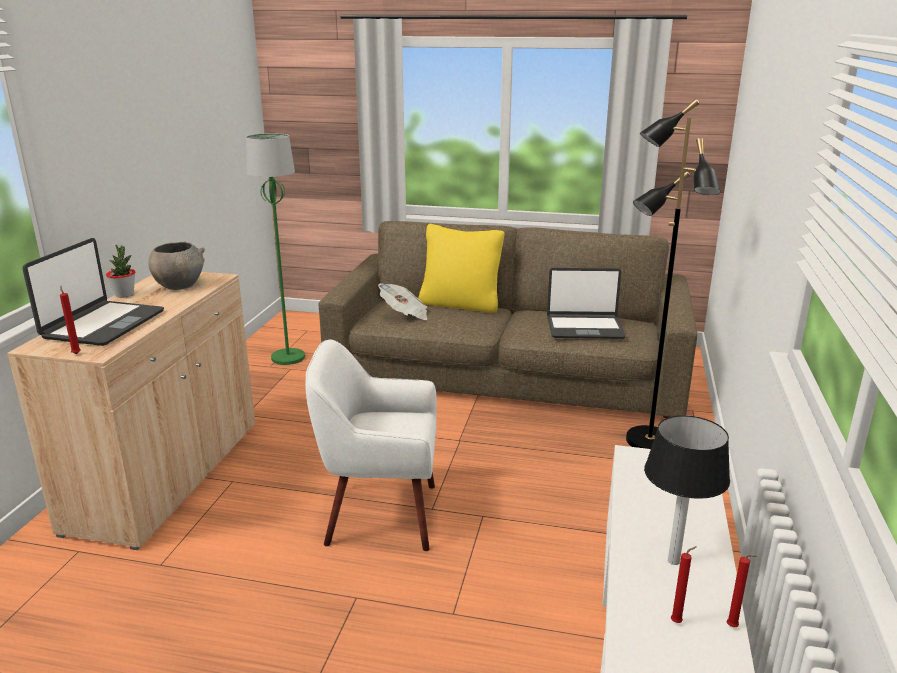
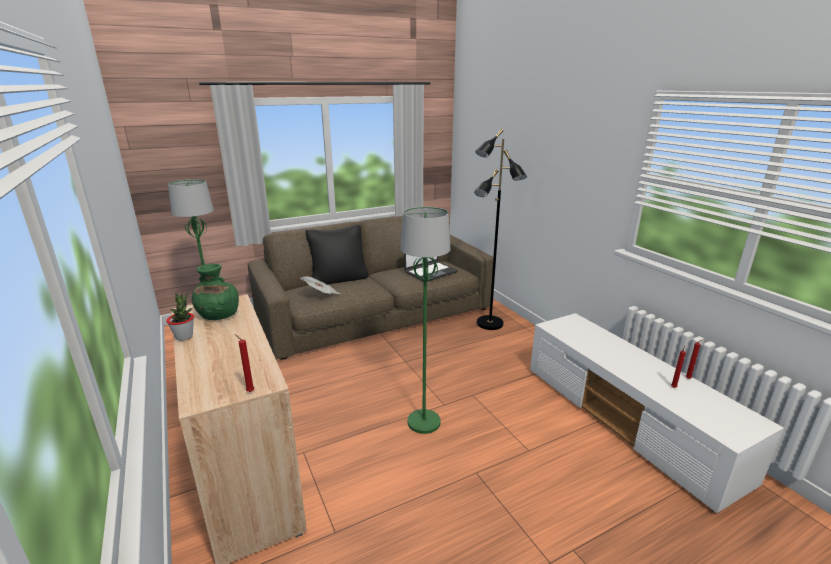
camera: 40 degrees left, 0 degrees up
laptop [22,238,164,346] -> none
grey bowl [148,242,205,290] -> green vase [192,264,239,320]
white armchair [305,340,437,551] -> green floor lamp [401,207,450,434]
yellow pillow [418,224,505,313] -> black pillow [305,225,368,284]
table lamp [644,415,730,565] -> none

